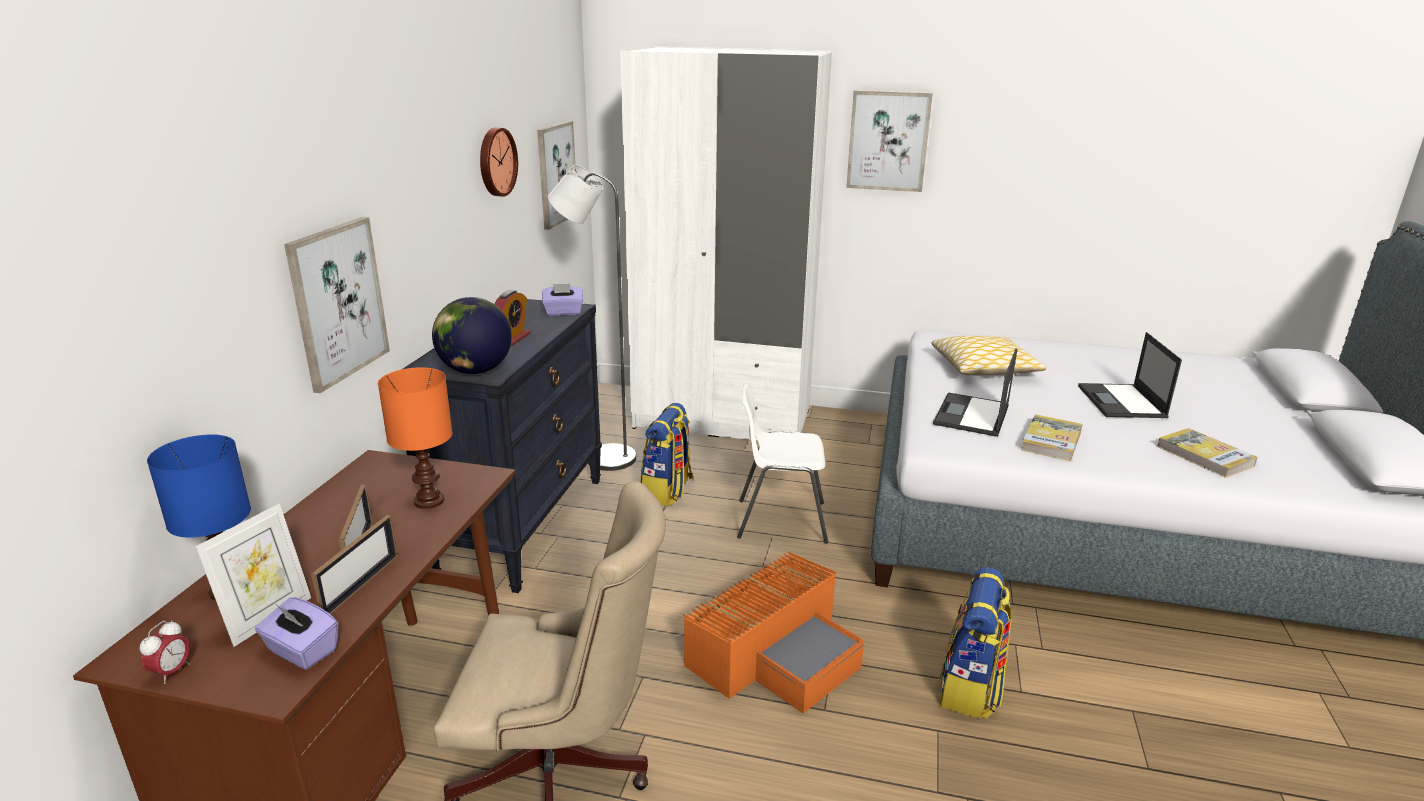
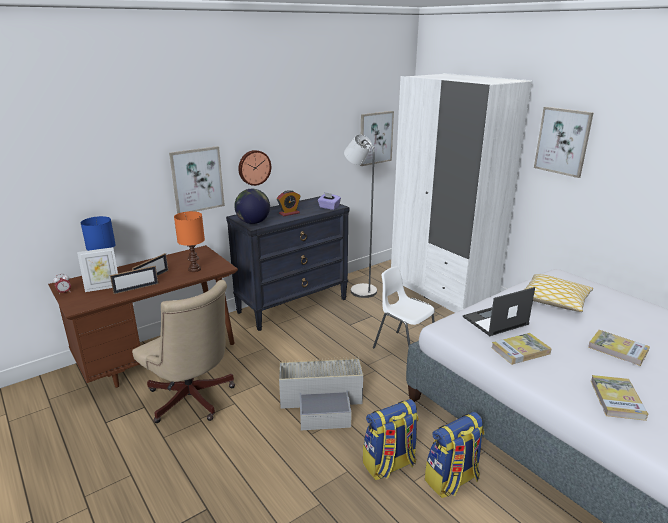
camera: 40 degrees right, 0 degrees up
purple tissue box [255,598,338,670] -> none
wall clock [480,128,518,197] -> wall clock moved to [238,150,271,186]
backpack [641,403,694,506] -> backpack moved to [425,412,484,498]
orange storage box [683,551,864,714] -> grey storage box [279,357,363,430]
laptop [1078,332,1182,418] -> book [588,330,650,366]

